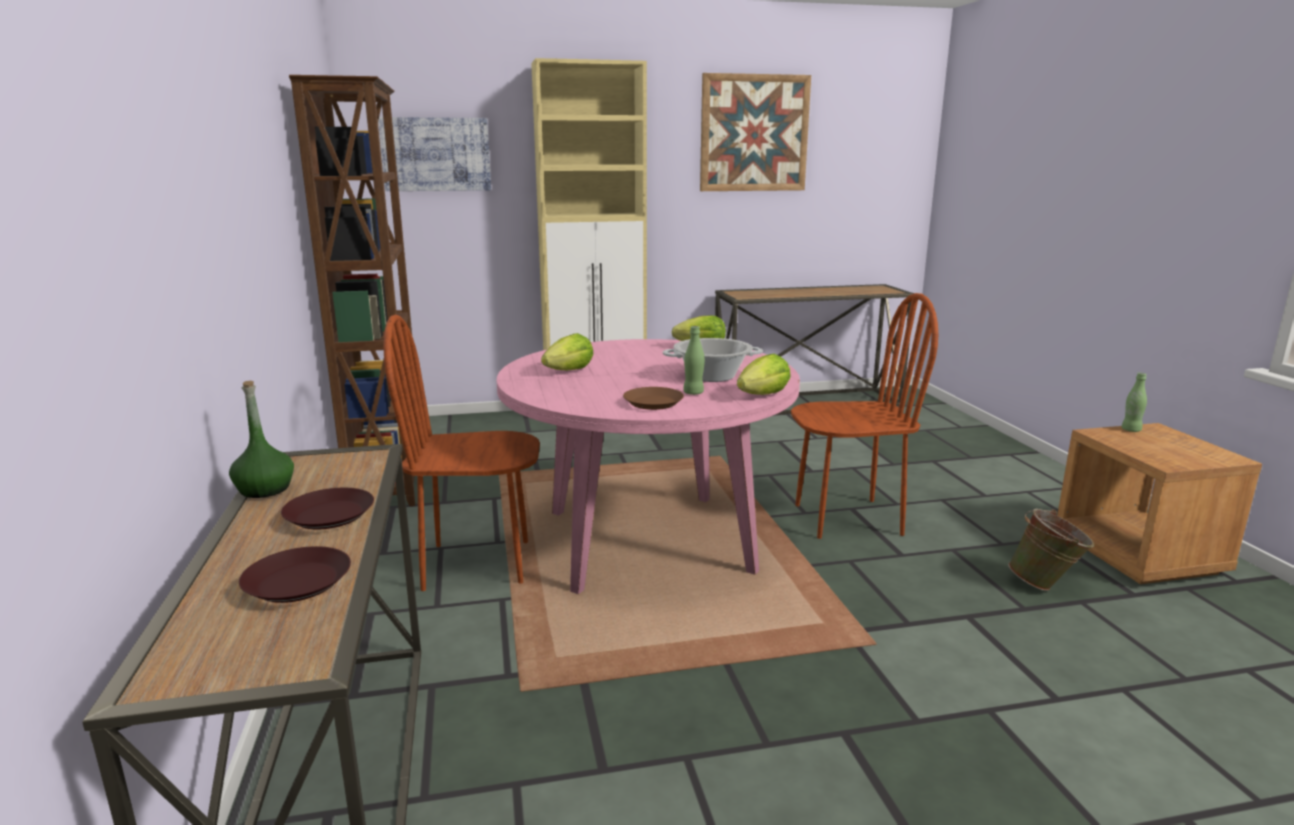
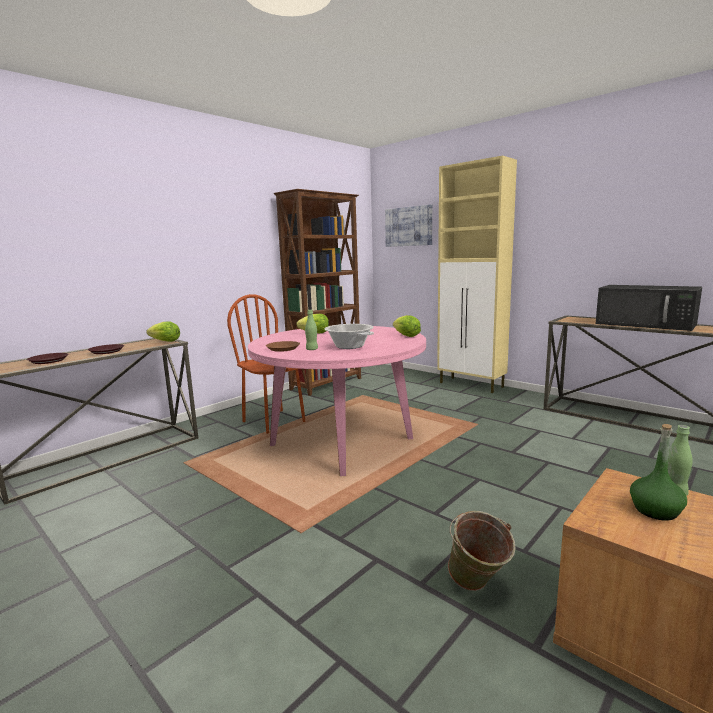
camera: 55 degrees right, 5 degrees down
green bottle [229,381,294,498] -> green bottle moved to [630,424,687,521]
picture [700,73,811,191] -> none
lettuce [737,354,791,395] -> lettuce moved to [146,321,180,342]
brown chair [791,293,938,539] -> none
none -> black microwave [596,285,702,331]

